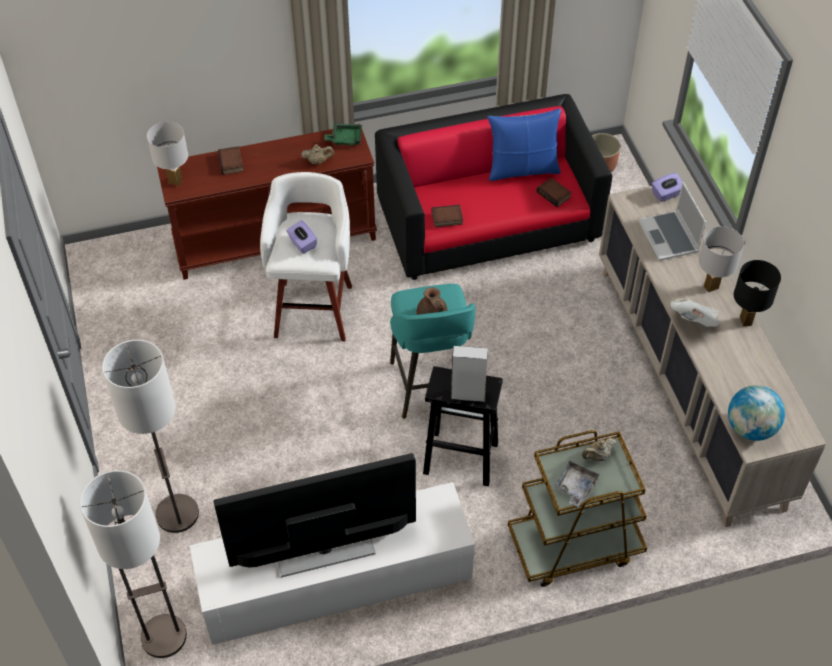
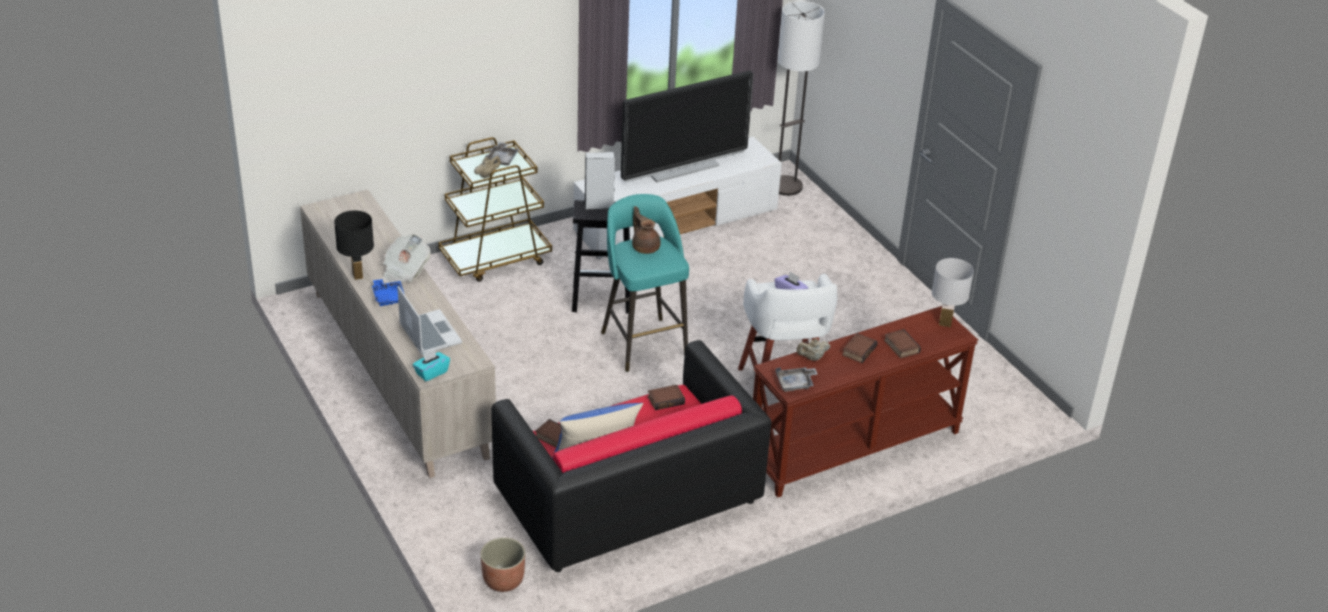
camera: 165 degrees right, 15 degrees down
floor lamp [102,339,199,533] -> none
green tray [324,123,362,146] -> grey tray [775,367,818,392]
purple tissue box [652,173,682,202] -> turquoise tissue box [413,349,450,381]
white table lamp [699,226,744,293] -> blue tray [372,279,404,306]
globe [728,385,785,441] -> none
none -> book [842,333,878,363]

